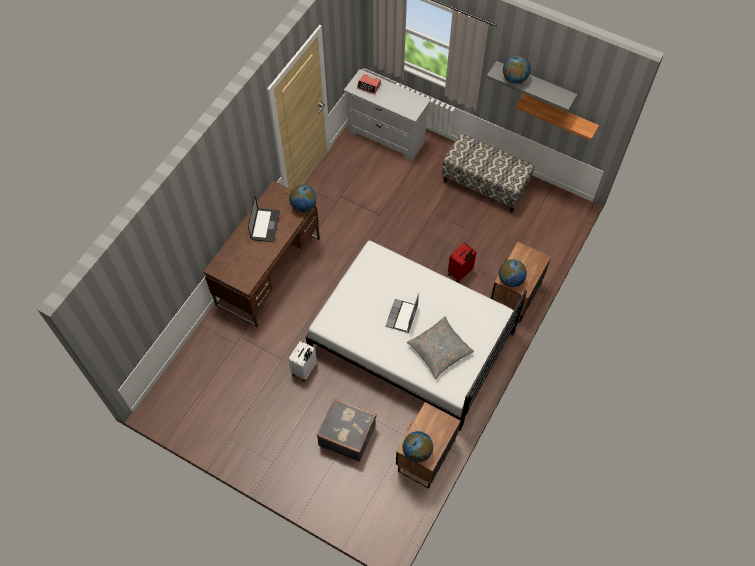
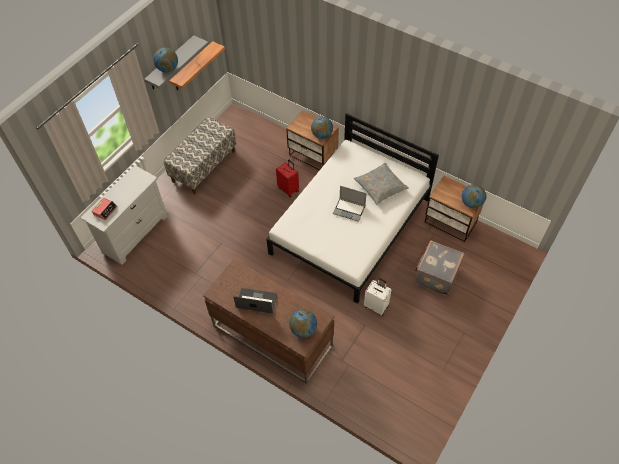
camera: 85 degrees left, 5 degrees down
globe [289,185,316,212] -> globe moved to [289,309,317,338]

